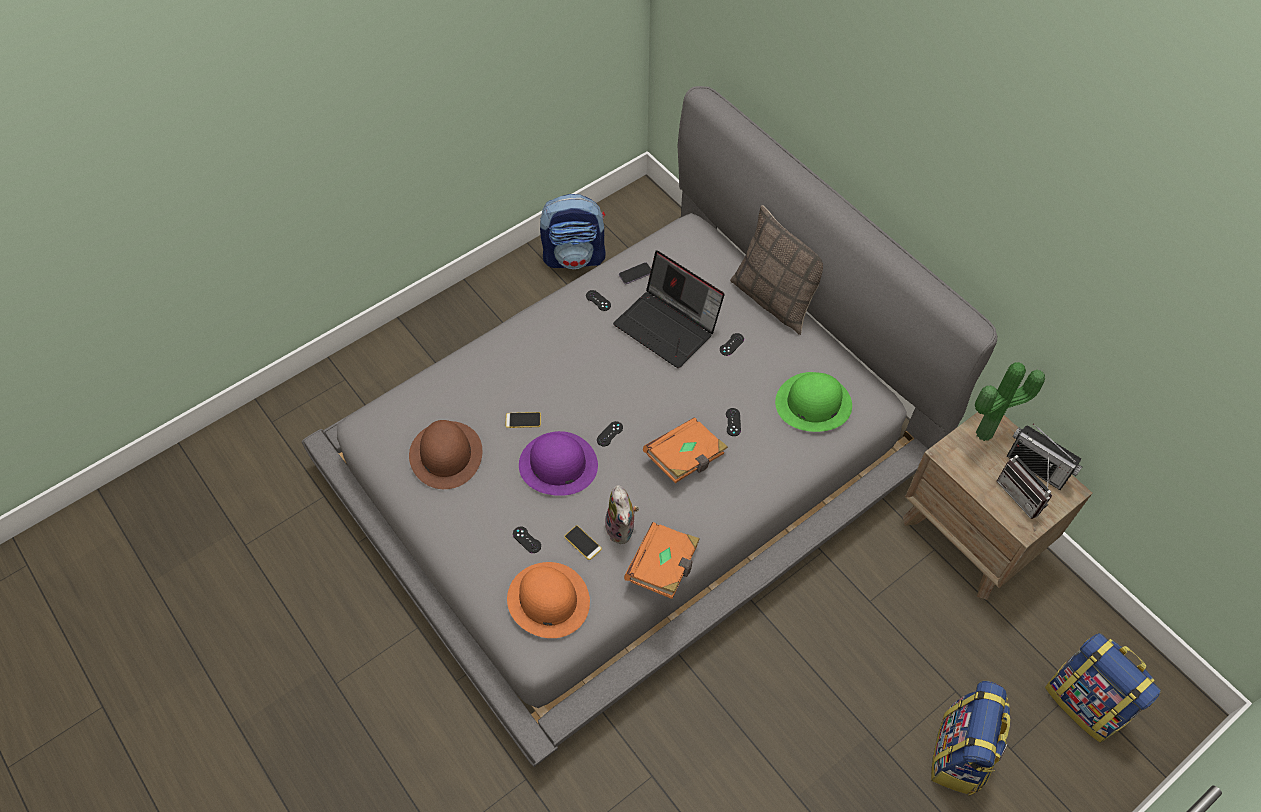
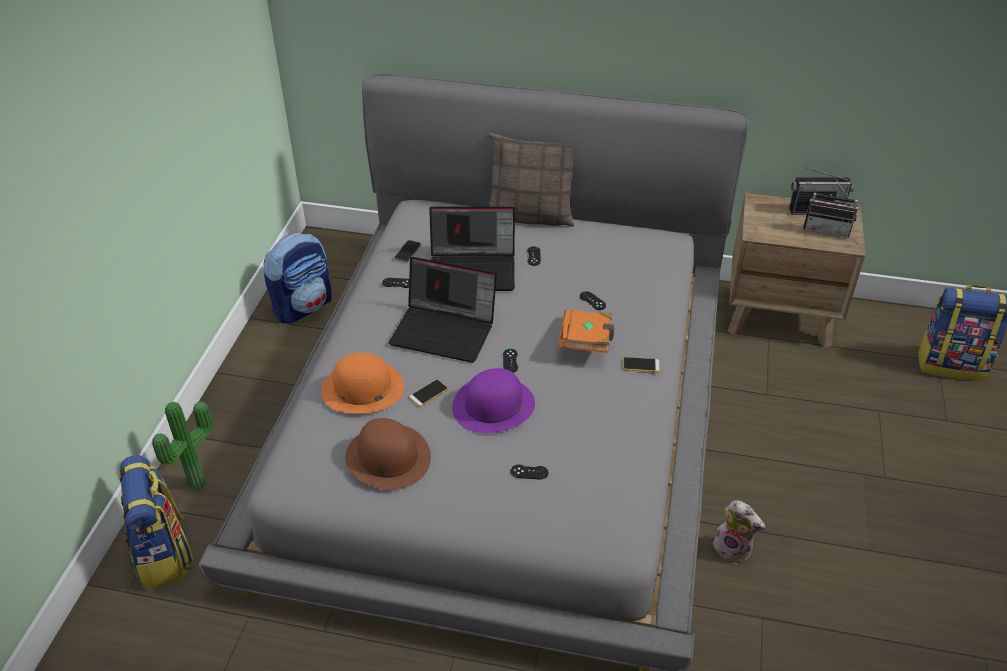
camera: 40 degrees left, 15 degrees down
orange hat [507,562,590,638] -> orange hat moved to [321,353,404,413]
phone [564,526,602,560] -> phone moved to [623,357,660,372]
plush toy [605,485,639,544] -> plush toy moved to [710,500,765,564]
orange book [624,522,700,599] -> none
green hat [775,372,852,432] -> none
backpack [931,681,1010,796] -> backpack moved to [119,455,193,589]
potted plant [975,362,1045,441] -> potted plant moved to [152,402,213,491]
none -> laptop [389,257,497,363]

